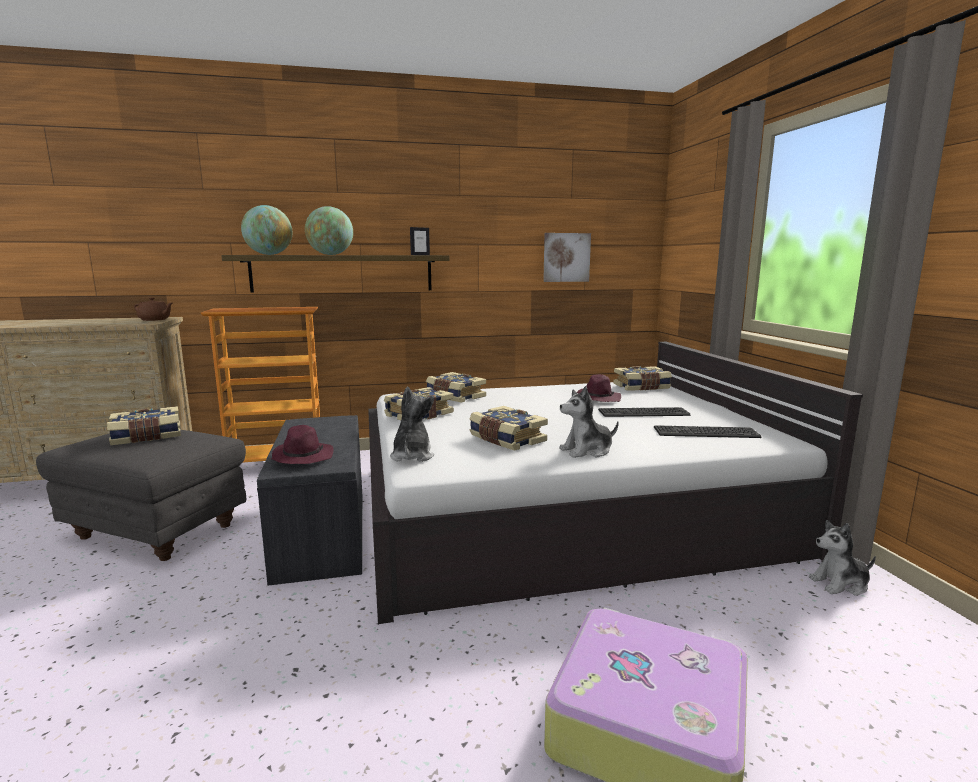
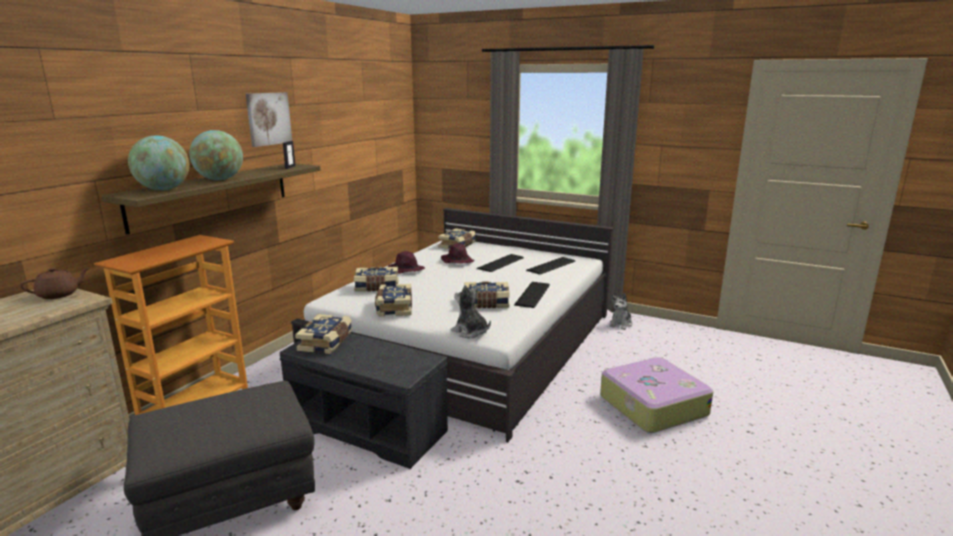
camera: 50 degrees left, 5 degrees up
book [107,406,181,445] -> book moved to [295,314,352,354]
purple hat [271,425,334,464] -> purple hat moved to [388,251,425,274]
picture [543,233,591,282] -> picture moved to [246,92,292,147]
plush toy [559,386,619,458] -> keyboard [514,282,550,308]

